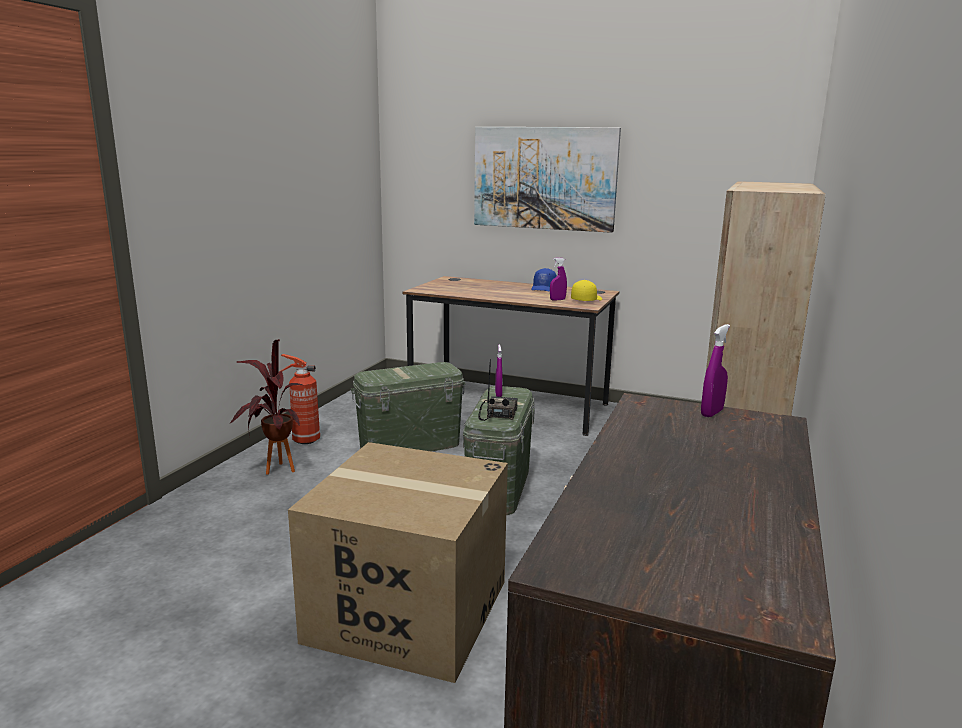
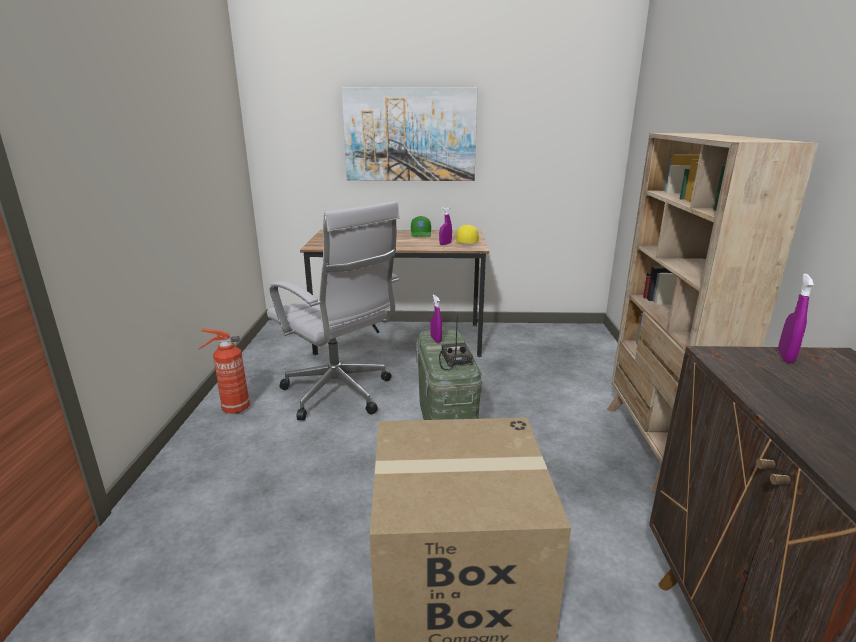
camera: 20 degrees left, 5 degrees up
potted plant [229,339,303,475] -> none
green storage box [351,362,466,452] -> white office chair [267,201,400,420]
blue cap [532,268,557,292] -> green cap [411,216,431,237]

